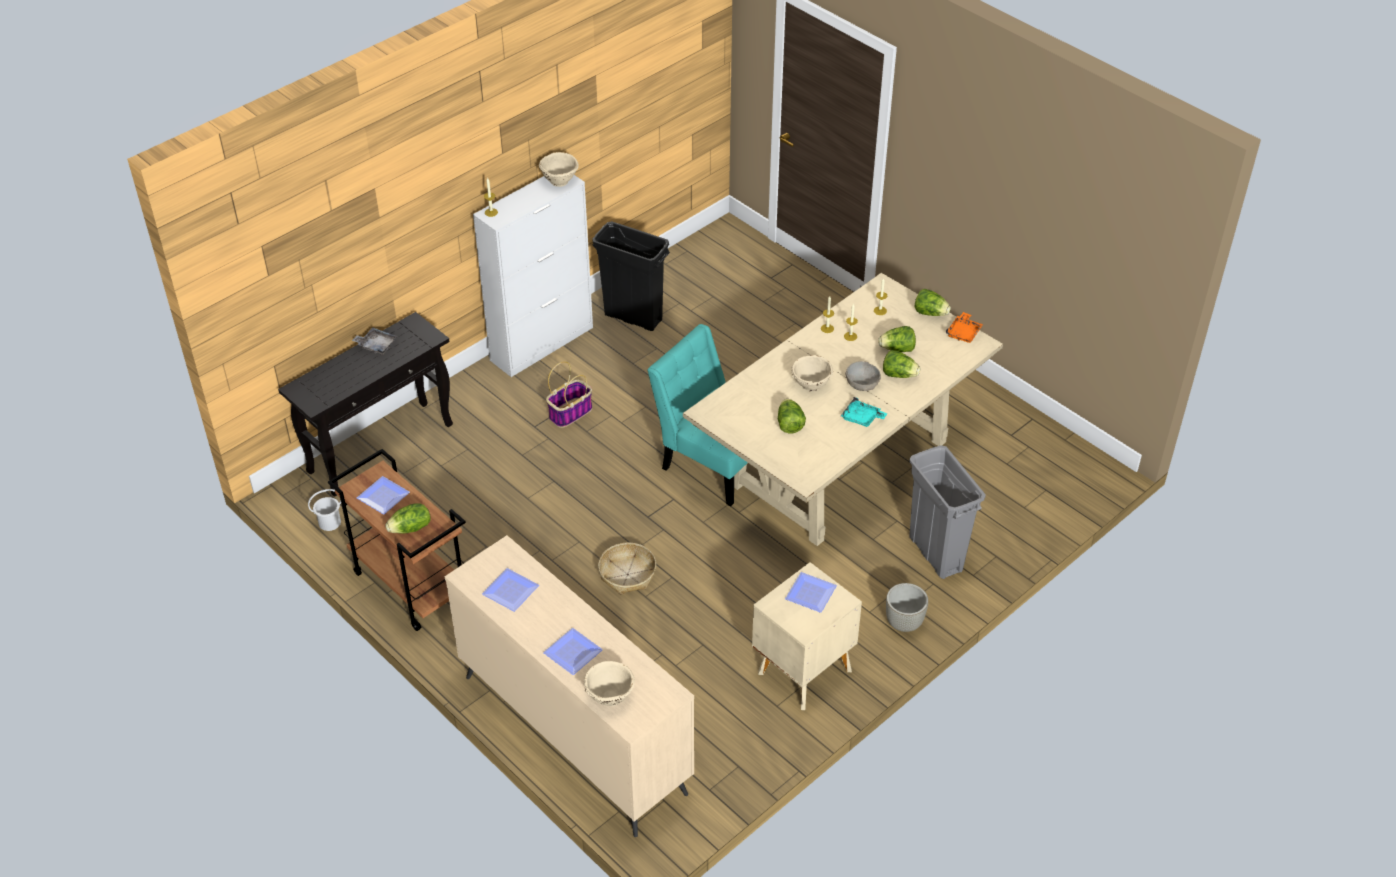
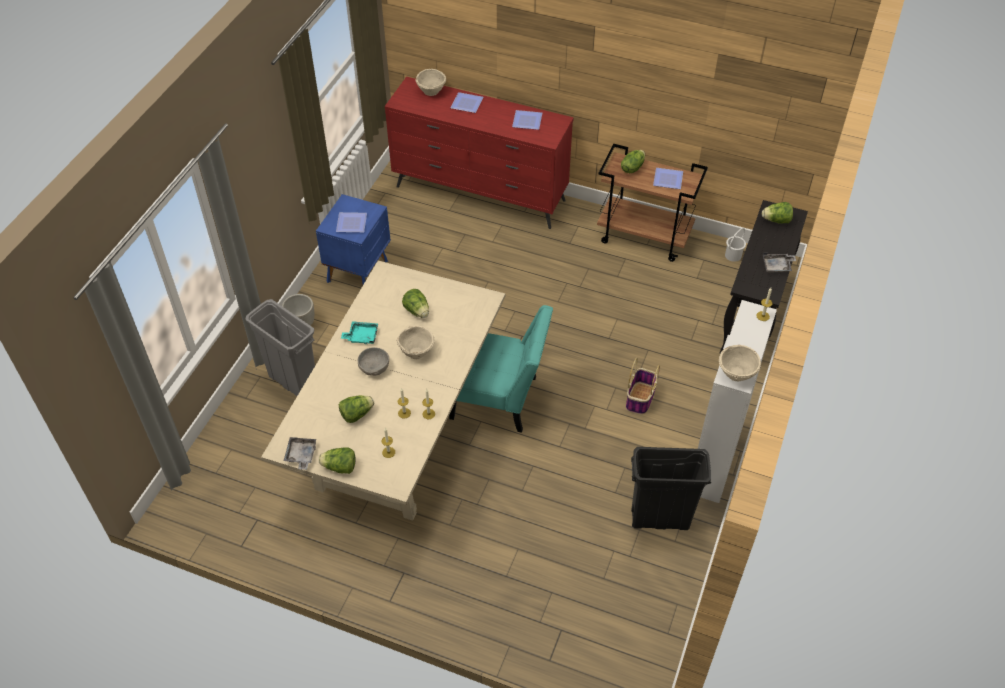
camera: 155 degrees right, 5 degrees up
beige dresser [444,535,694,837] -> red dresser [385,77,574,229]
basket [598,543,656,594] -> none
beige nightstand [752,562,862,710] -> blue nightstand [316,194,391,286]
lettuce [883,350,920,378] -> lettuce moved to [762,202,793,224]
orange tray [946,312,983,343] -> grey tray [284,437,316,470]

